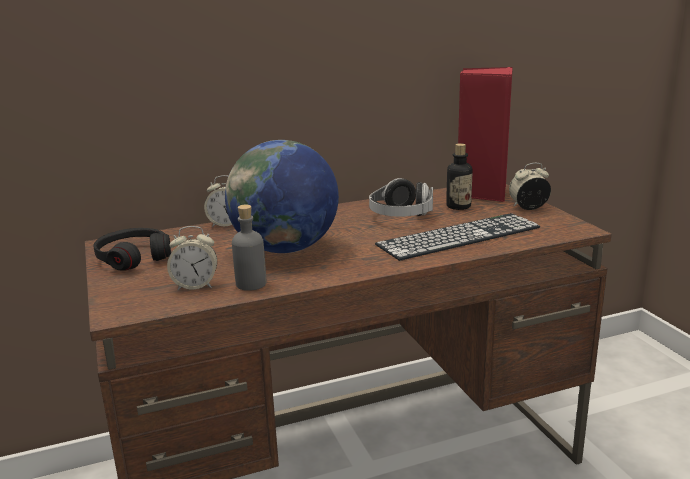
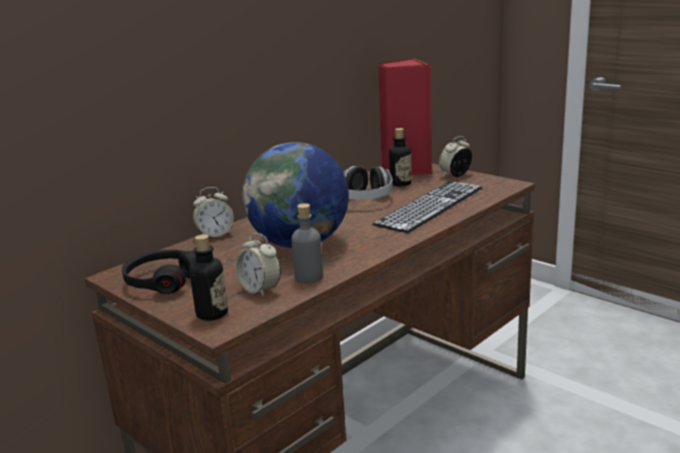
camera: 25 degrees left, 0 degrees up
alarm clock [167,226,217,290] -> alarm clock turned 75 degrees clockwise [235,233,281,297]
none -> bottle [189,234,228,321]

